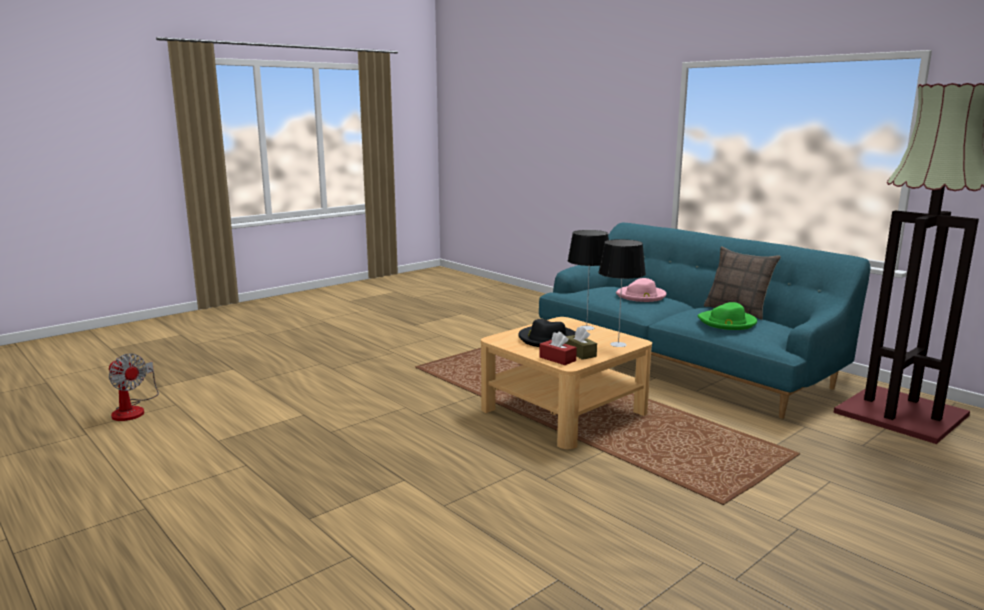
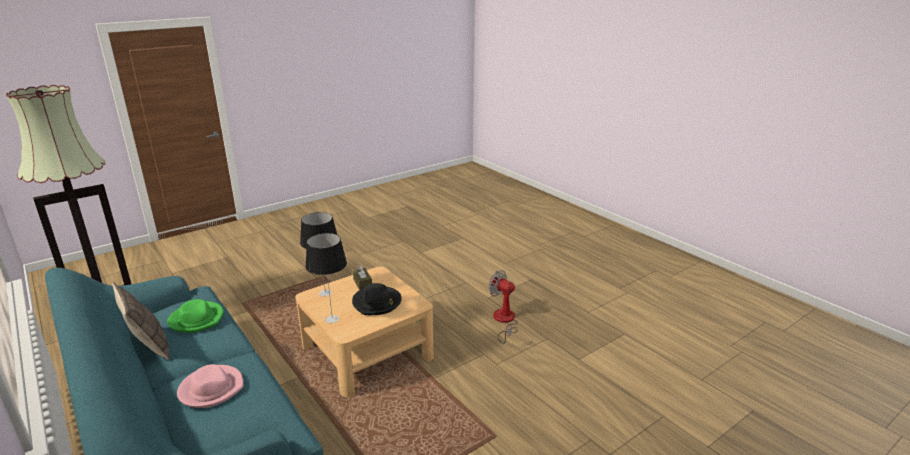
camera: 175 degrees left, 10 degrees up
fan [109,354,159,421] -> fan moved to [489,270,518,344]
red tissue box [539,331,577,365] -> none

